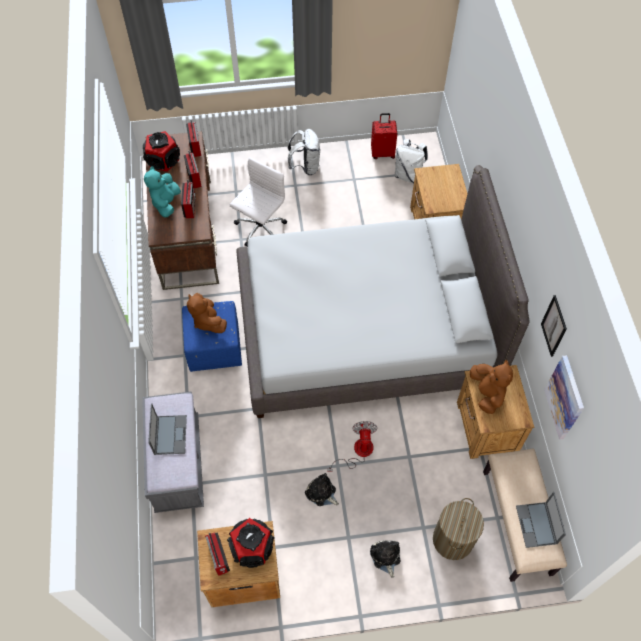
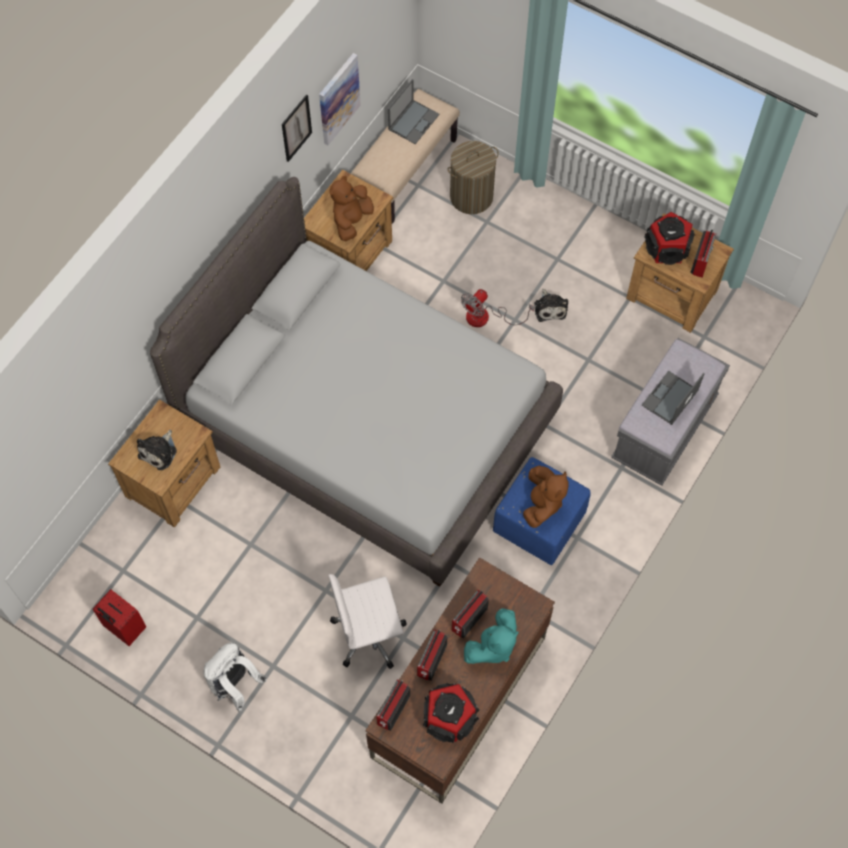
camera: 140 degrees left, 5 degrees up
plush toy [370,540,401,578] -> plush toy moved to [137,430,177,470]
white backpack [395,139,428,183] -> none

